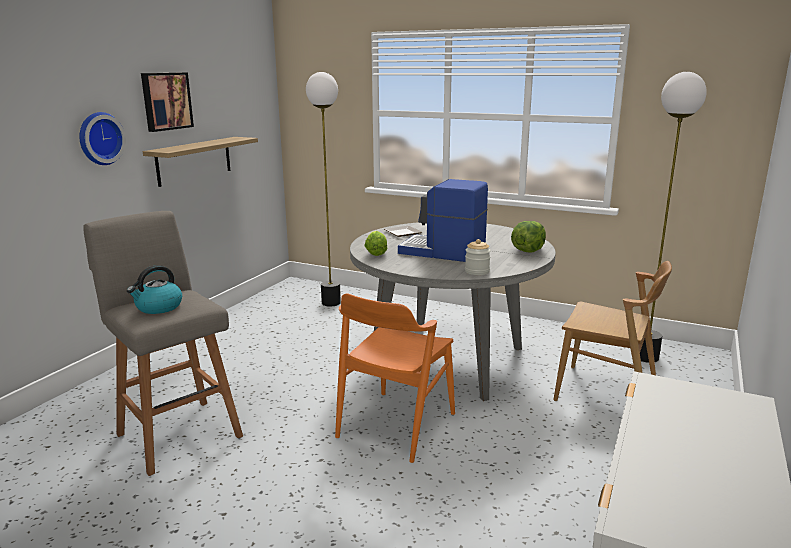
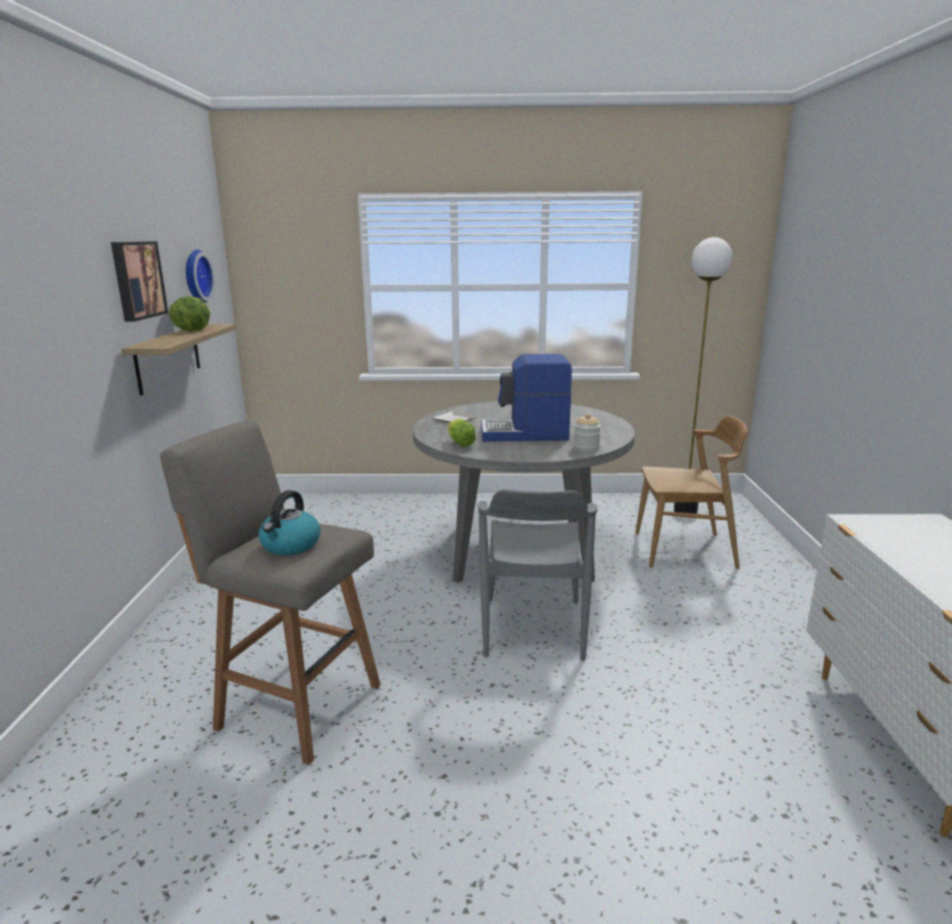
camera: 25 degrees left, 0 degrees up
wall clock [79,112,126,165] -> wall clock moved to [186,249,215,303]
floor lamp [306,72,341,307] -> none
orange chair [335,294,455,463] -> grey chair [478,489,598,661]
lettuce [511,221,546,253] -> lettuce moved to [169,297,211,331]

